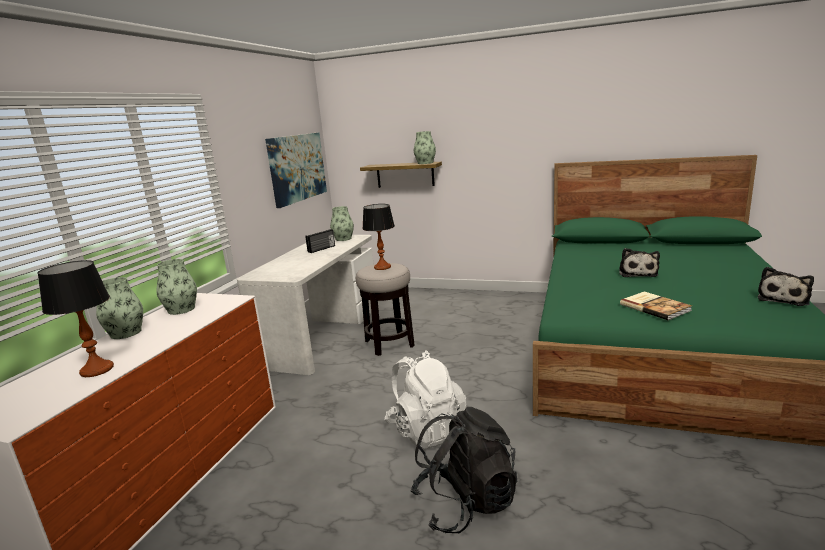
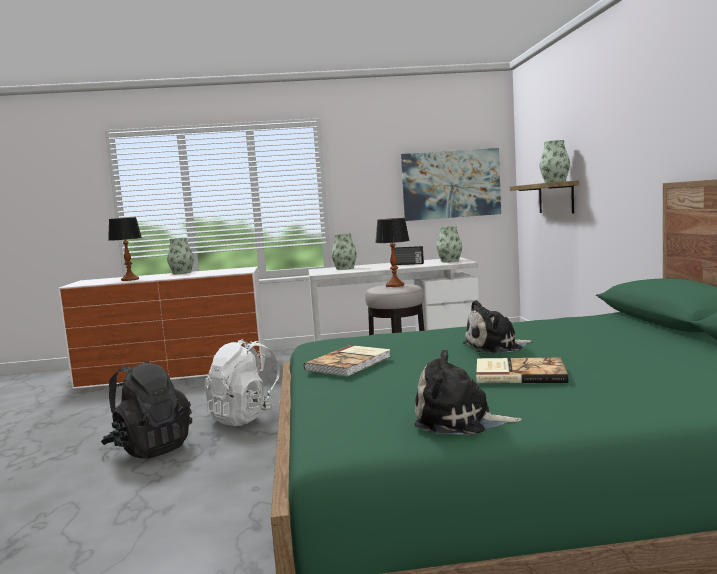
camera: 65 degrees right, 10 degrees down
vase [157,259,197,315] -> vase moved to [331,233,357,270]
none -> book [476,357,568,383]

